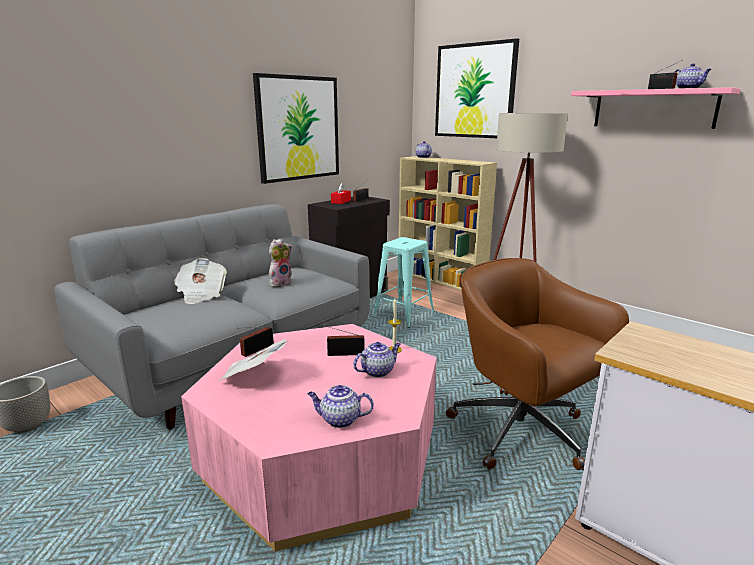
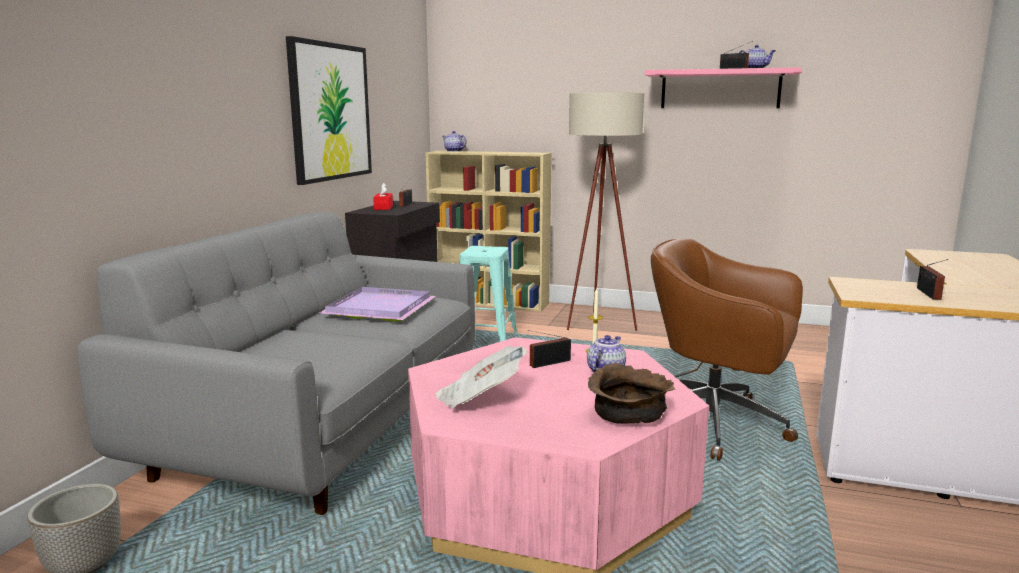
camera: 25 degrees left, 5 degrees down
newspaper [174,258,227,304] -> none
radio [240,327,274,357] -> radio moved to [917,259,948,300]
plush toy [269,238,292,287] -> purple tray [319,287,436,322]
teapot [308,385,374,428] -> brown bowl [588,363,675,424]
picture [435,38,519,138] -> none

